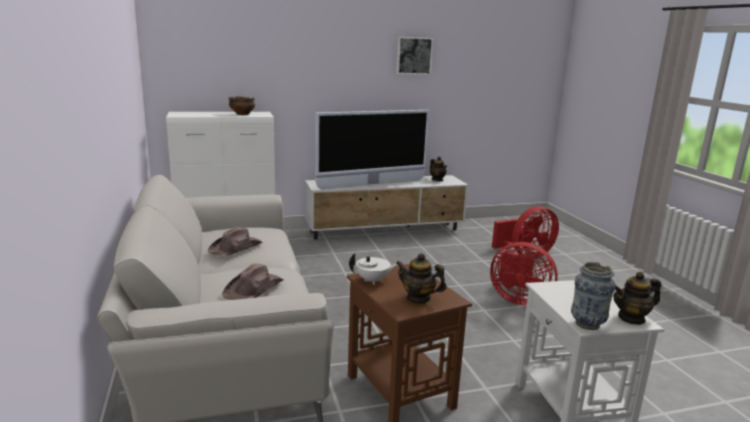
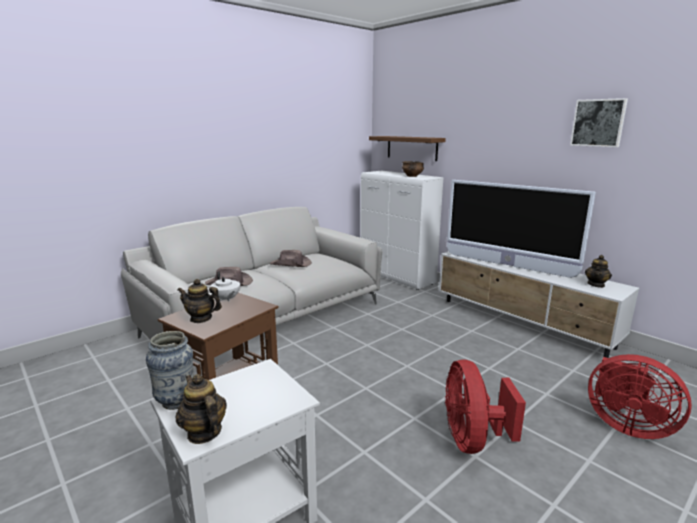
camera: 65 degrees right, 0 degrees up
teapot [396,253,446,304] -> teapot turned 75 degrees counterclockwise [177,279,222,323]
none -> brown shelf [369,136,446,161]

